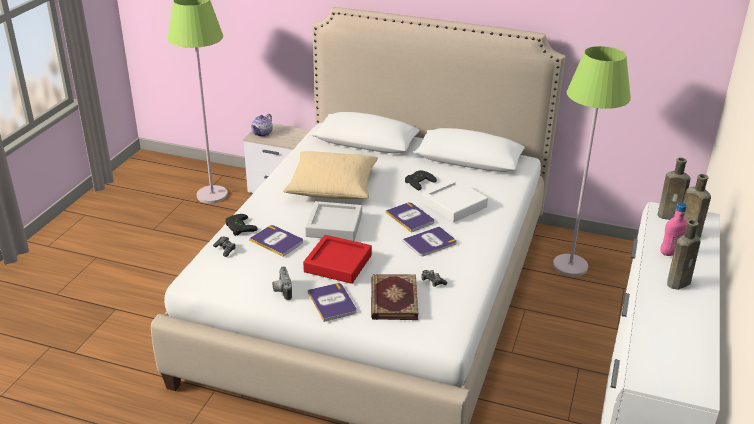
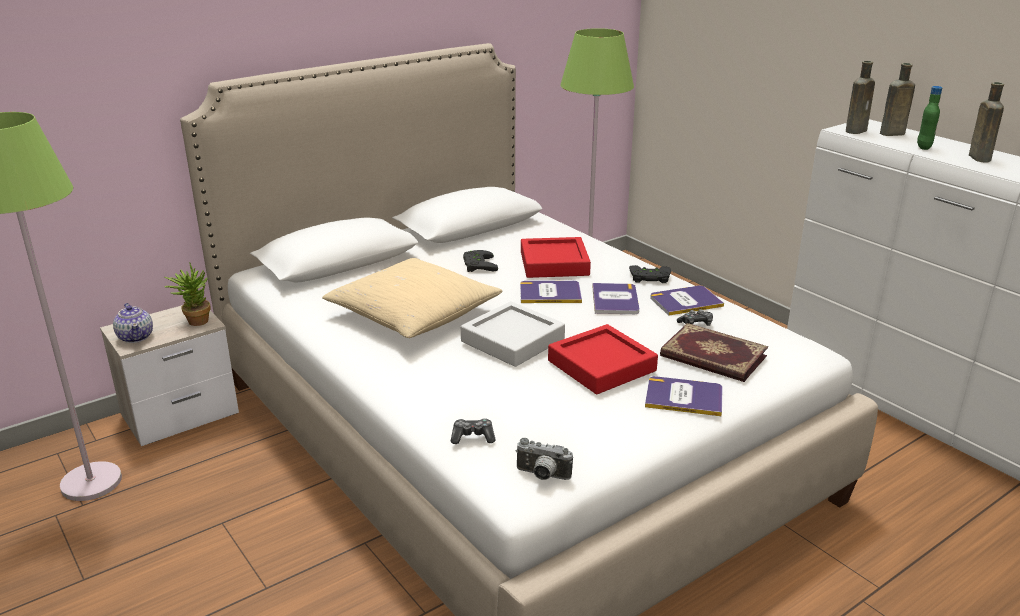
camera: 55 degrees left, 5 degrees down
black game controller [225,214,258,236] -> black game controller moved to [629,265,671,283]
book [249,225,303,257] -> book moved to [650,286,724,316]
camera [272,266,292,300] -> camera moved to [515,438,573,480]
white tray [422,179,488,223] -> red tray [521,237,591,278]
pink bottle [660,202,687,256] -> green bottle [917,86,942,150]
none -> potted plant [165,262,210,326]

